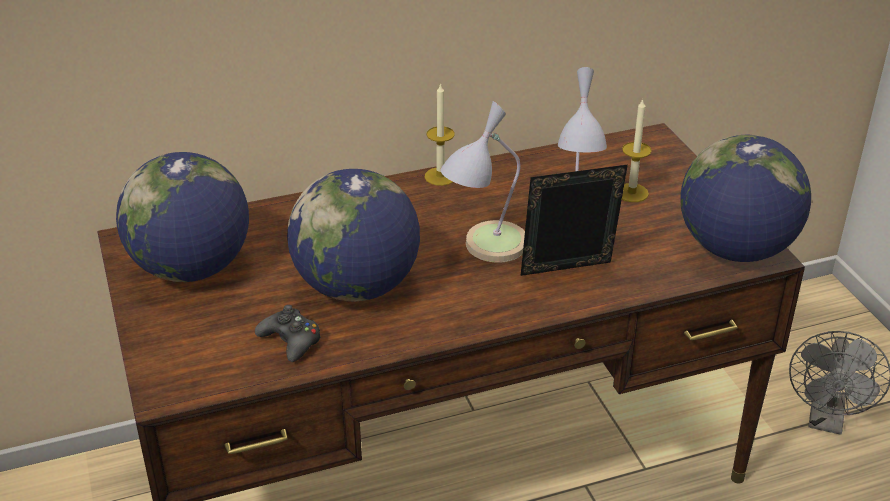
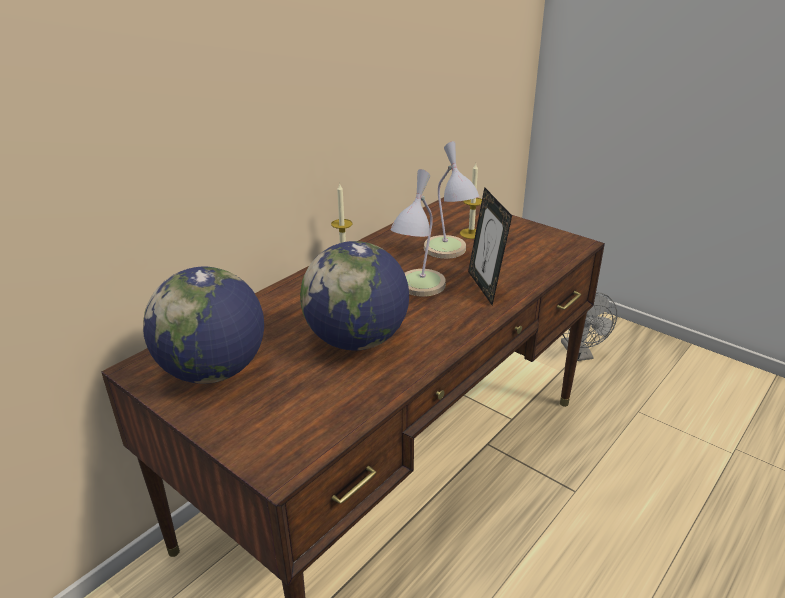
camera: 30 degrees left, 5 degrees down
black game controller [255,305,321,362] -> none
picture frame [521,164,628,276] -> picture frame turned 60 degrees counterclockwise [468,187,512,305]
globe [680,135,811,262] -> none

